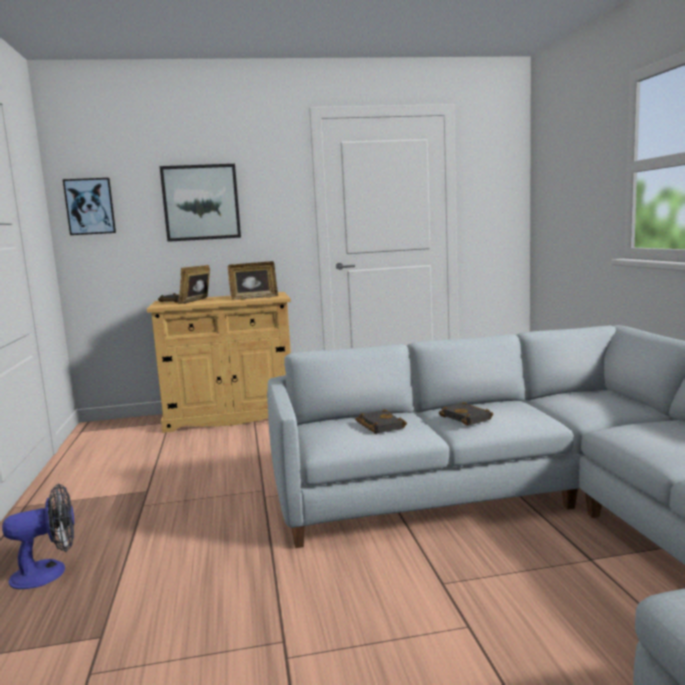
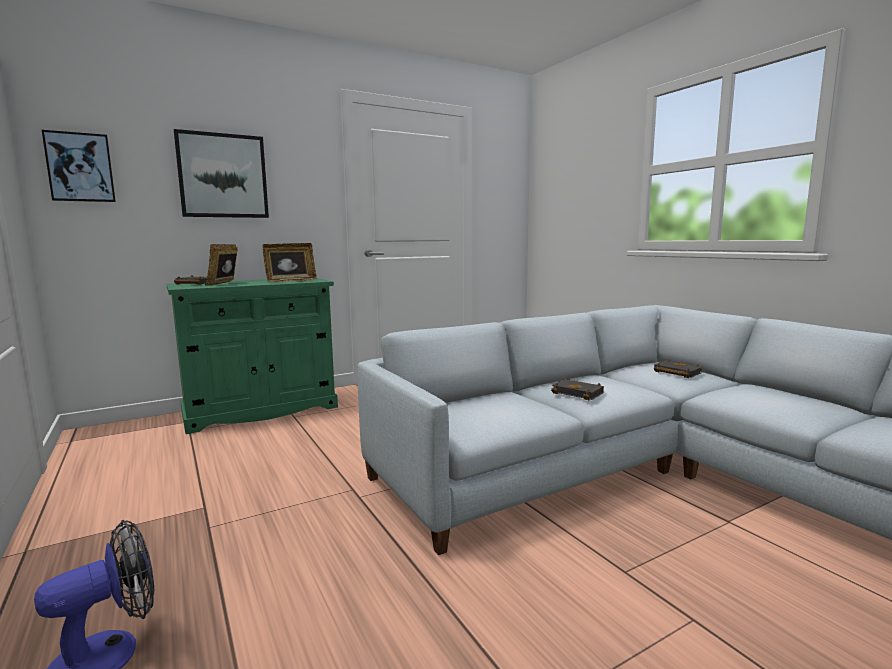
camera: 20 degrees left, 0 degrees up
beige cabinet [147,292,291,433] -> green cabinet [166,278,338,434]
black book [355,409,407,434] -> black book moved to [654,359,702,378]

